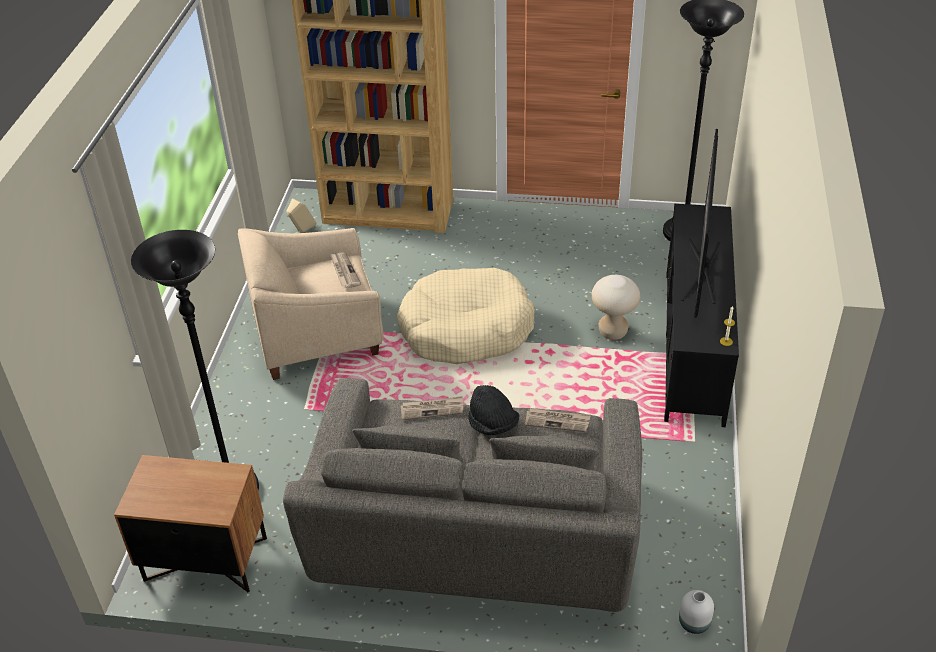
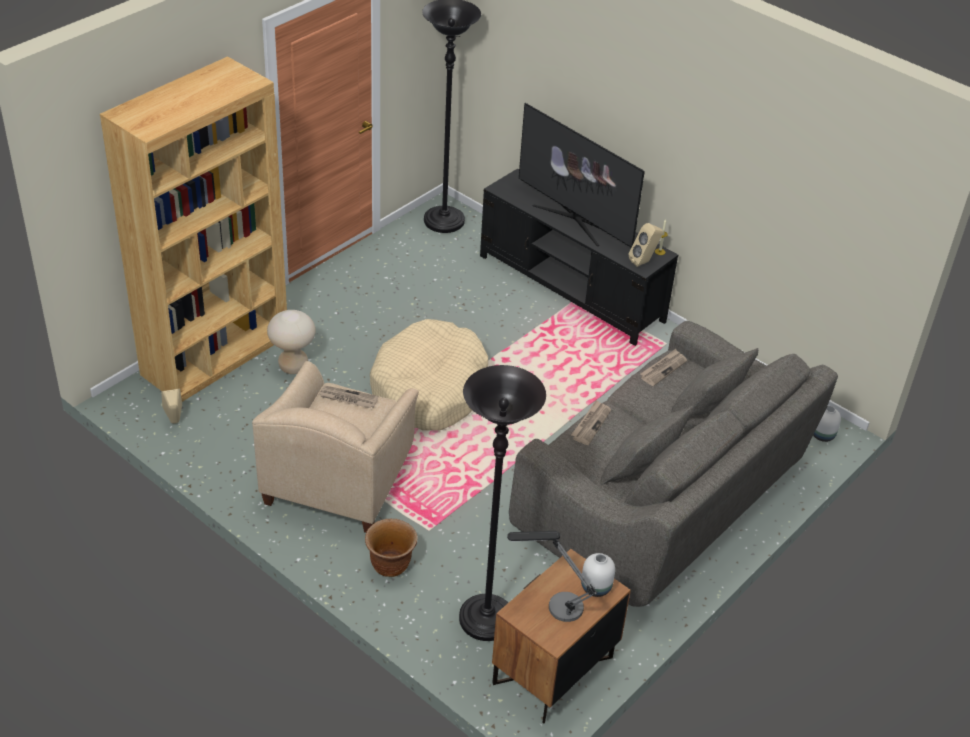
camera: 60 degrees left, 0 degrees up
black hat [468,385,520,435] -> none
beige stool [591,275,640,340] -> beige stool moved to [267,310,316,374]
none -> brown planter [365,519,418,577]
none -> table lamp [507,531,597,622]
none -> white vase [581,553,615,597]
none -> beige speaker [628,223,663,267]

